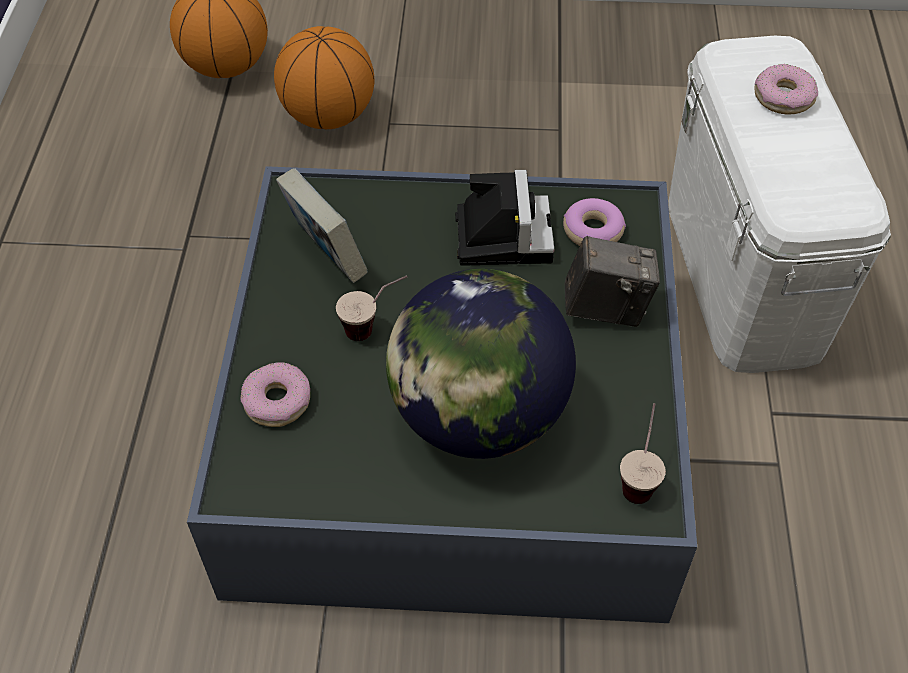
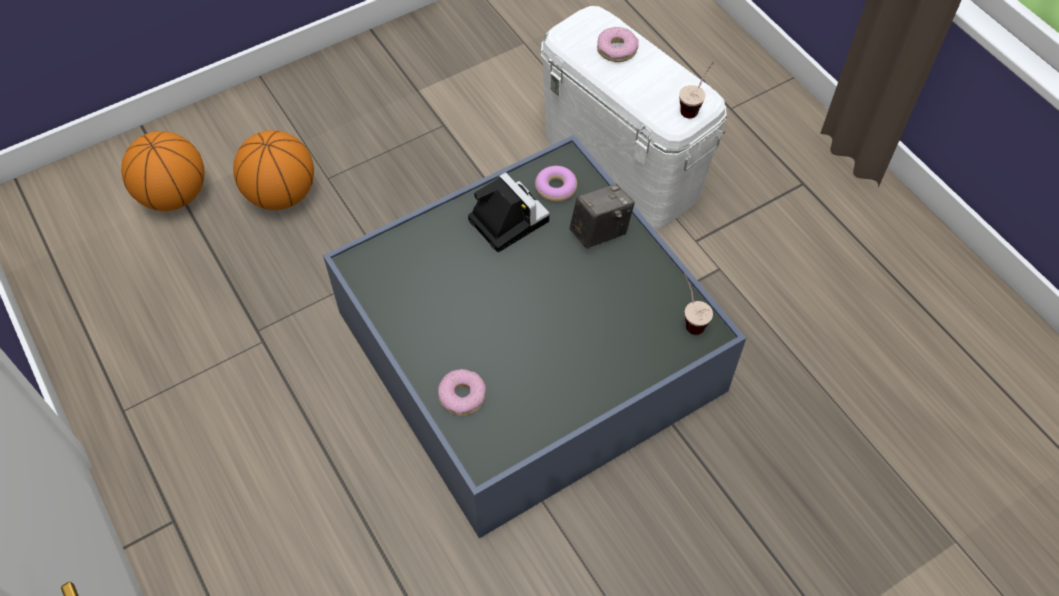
camera: 35 degrees left, 5 degrees up
book [276,168,368,283] -> none
cup [336,275,407,341] -> cup moved to [679,62,714,119]
globe [386,269,576,459] -> none

